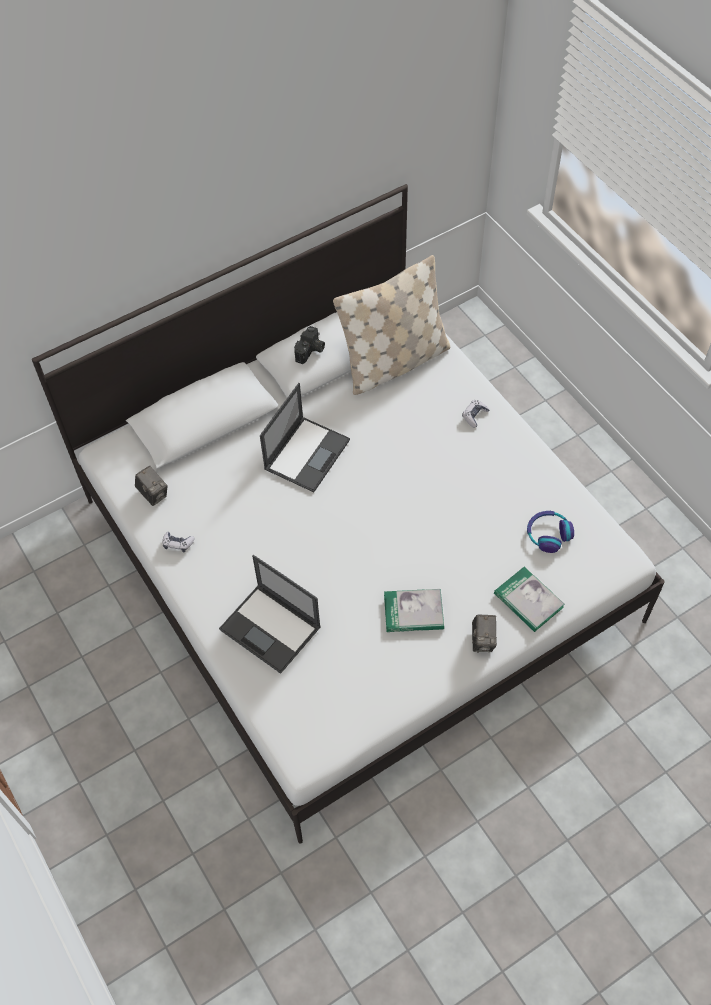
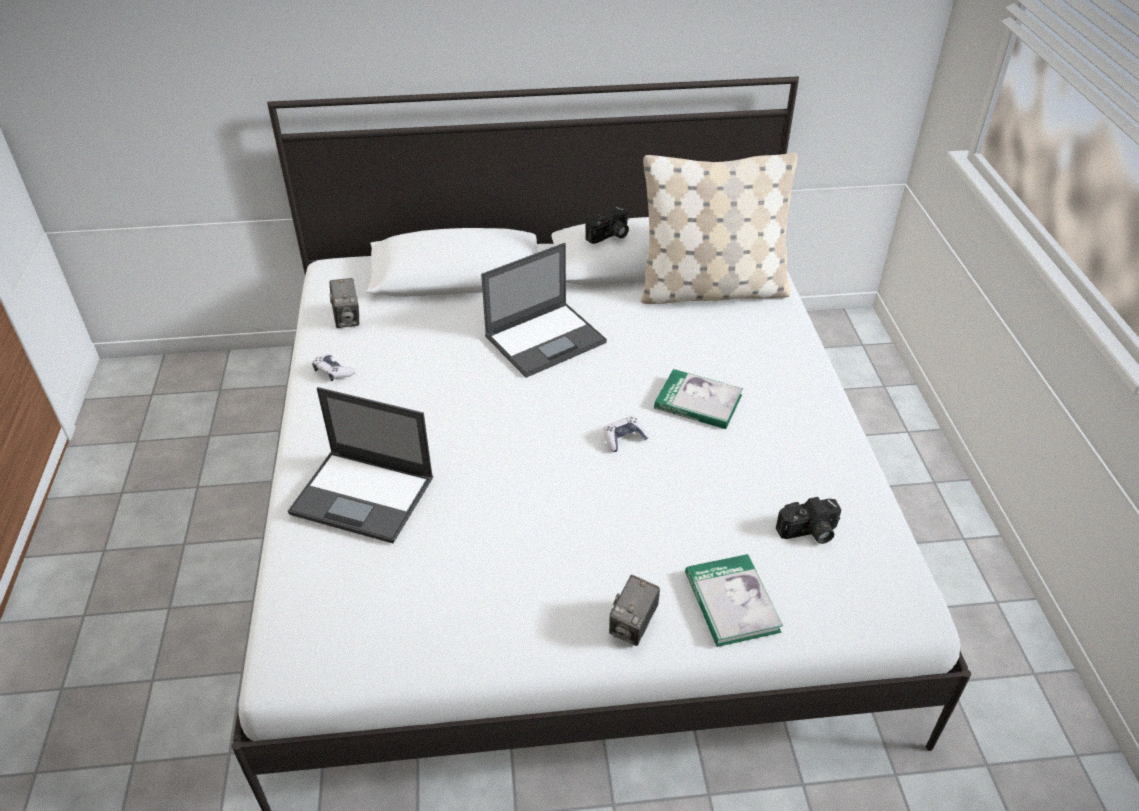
camera: 25 degrees right, 15 degrees down
laptop [219,555,321,674] -> laptop turned 45 degrees counterclockwise [288,387,434,543]
book [384,589,444,632] -> book moved to [654,369,743,429]
game controller [462,400,490,428] -> game controller moved to [604,416,649,452]
headphones [527,511,574,553] -> camera [776,497,842,544]

